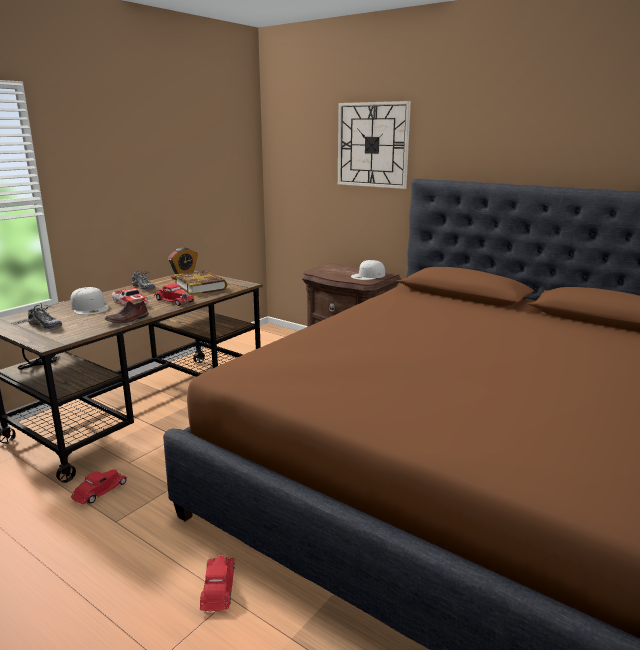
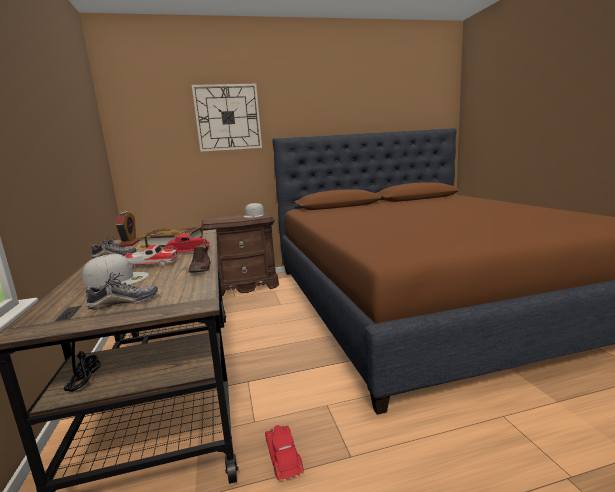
camera: 50 degrees left, 5 degrees down
red toy car [200,555,235,611] -> none

